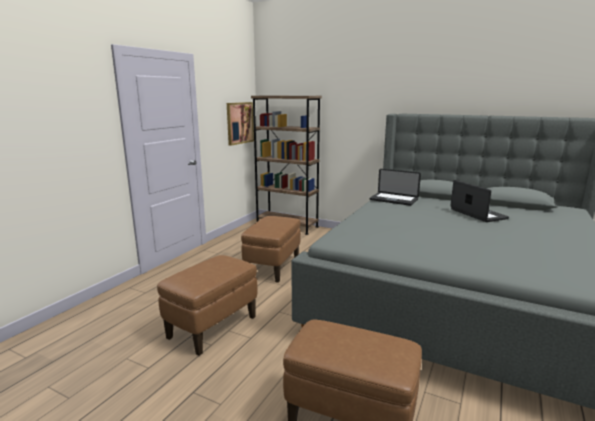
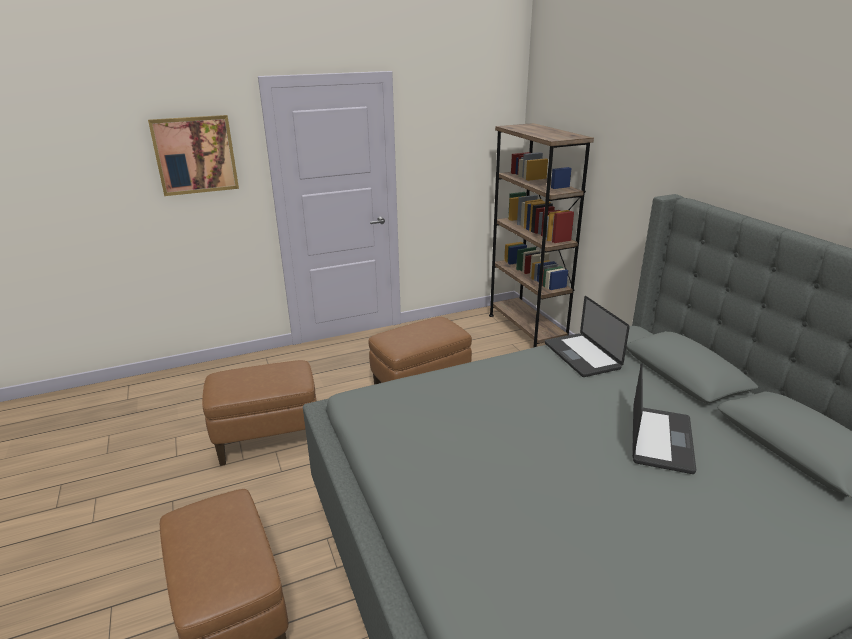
camera: 40 degrees right, 10 degrees up
picture [227,102,254,146] -> picture moved to [148,115,239,196]

